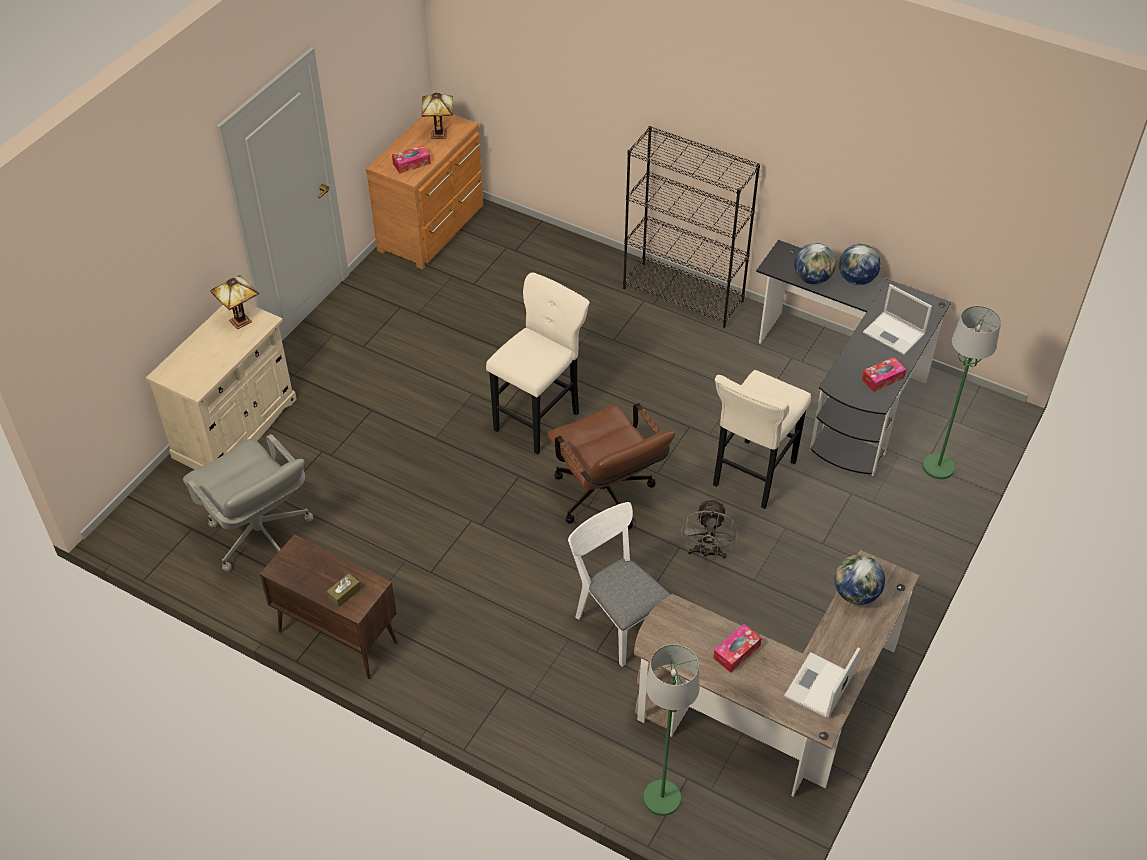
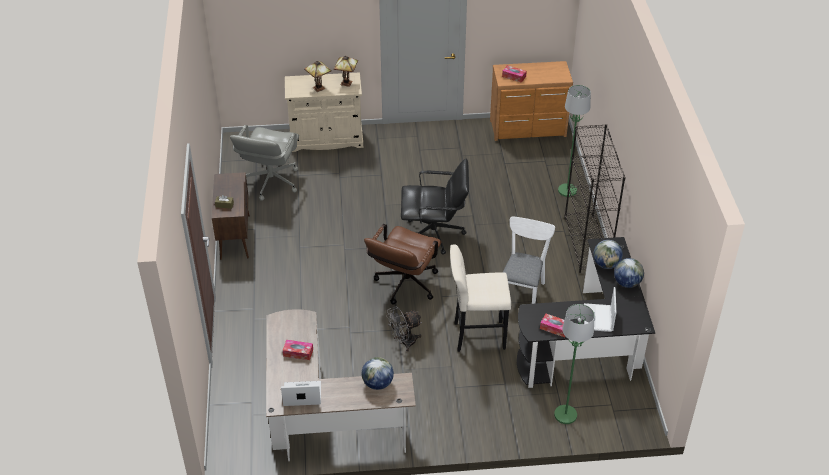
camera: 55 degrees right, 5 degrees down
table lamp [421,92,453,139] -> table lamp moved to [304,61,332,92]
beige stool [486,272,590,455] -> black office chair [401,159,469,254]
white chair [568,502,671,667] -> white chair moved to [503,217,555,304]
green floor lamp [643,644,700,816] -> green floor lamp moved to [558,85,591,197]

